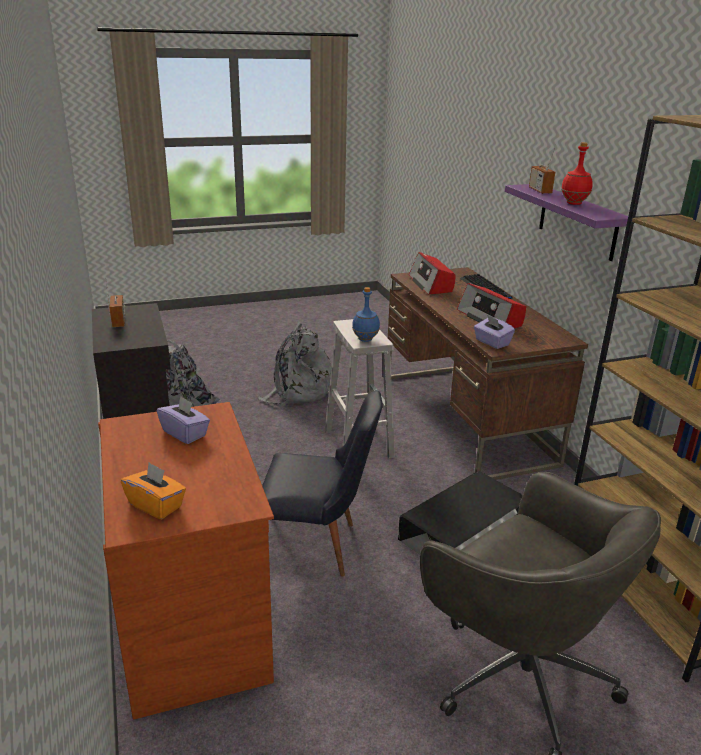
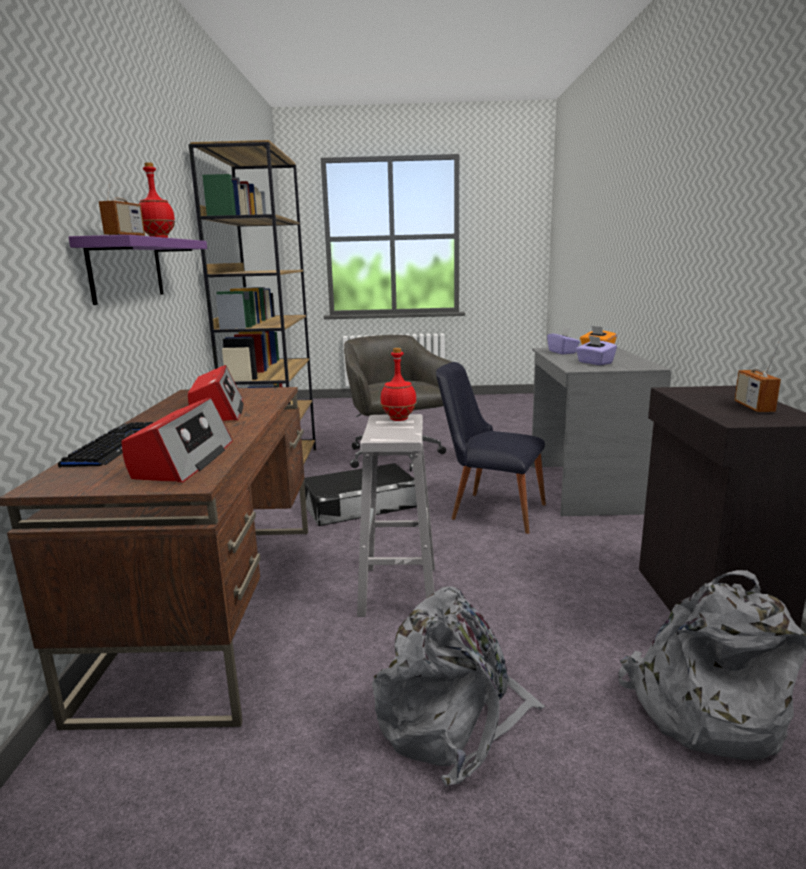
camera: 160 degrees left, 10 degrees down
brown desk [98,402,274,720] -> grey desk [531,347,672,516]
blue bottle [352,287,380,342] -> red bottle [380,348,417,421]
purple tissue box [474,315,515,349] -> purple tissue box moved to [547,328,580,354]

